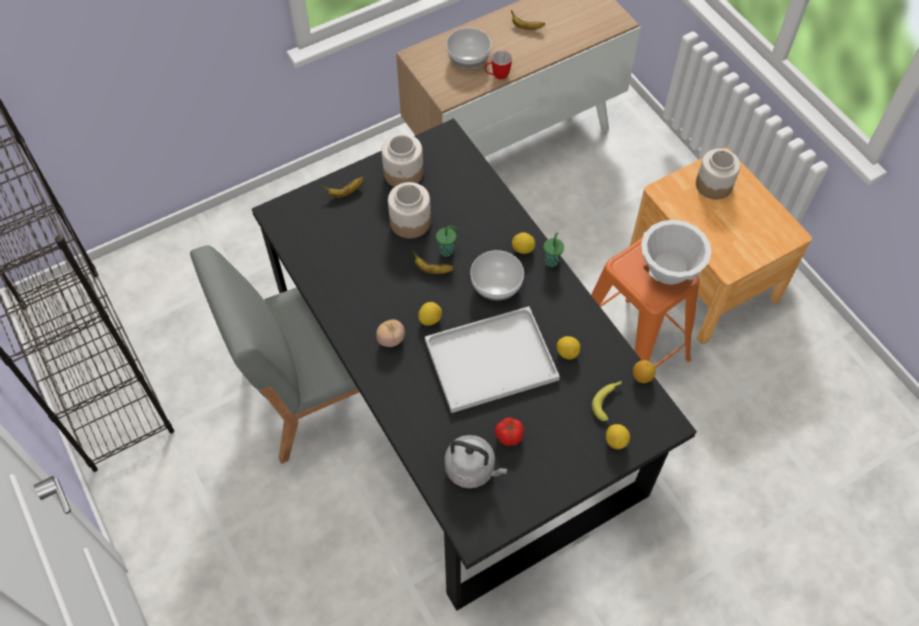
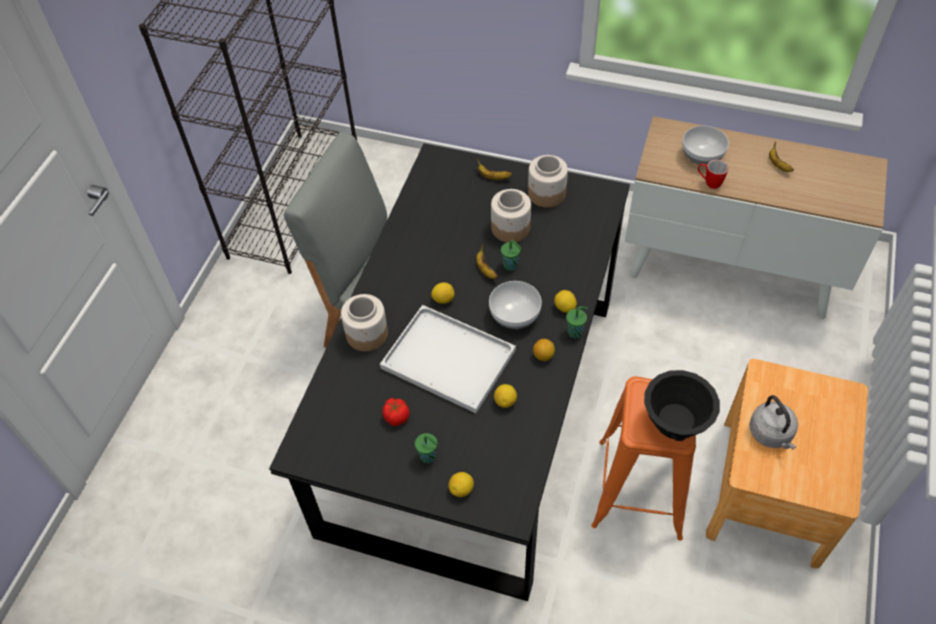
camera: 50 degrees right, 5 degrees down
tomato [376,320,405,347] -> none
grey kettle [444,435,507,488] -> grey kettle moved to [749,395,798,450]
banana [592,380,622,421] -> none
lemon [633,360,656,383] -> lemon moved to [533,339,555,361]
white bowl [641,220,711,285] -> black bowl [644,370,720,441]
jar [696,149,740,200] -> jar moved to [341,294,388,352]
none -> green cup [415,433,438,464]

